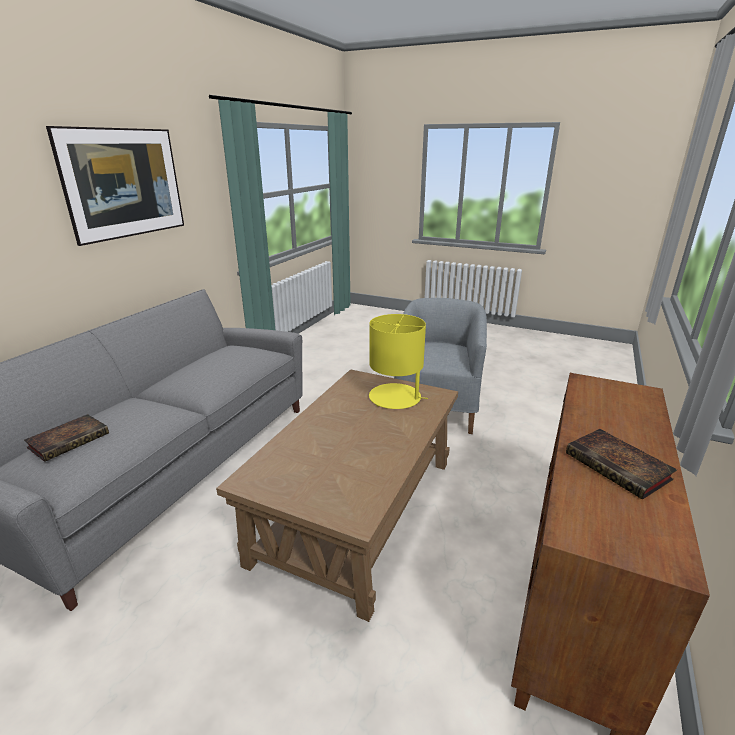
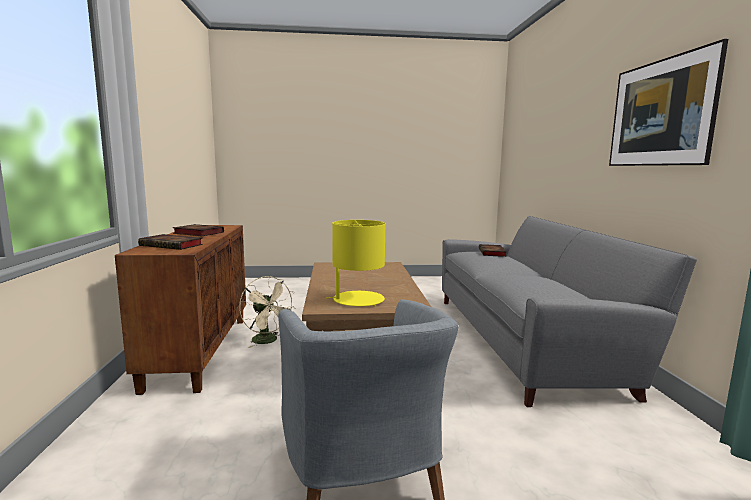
camera: 150 degrees right, 15 degrees down
none -> book [138,234,203,250]
none -> beige fan [239,276,296,348]

